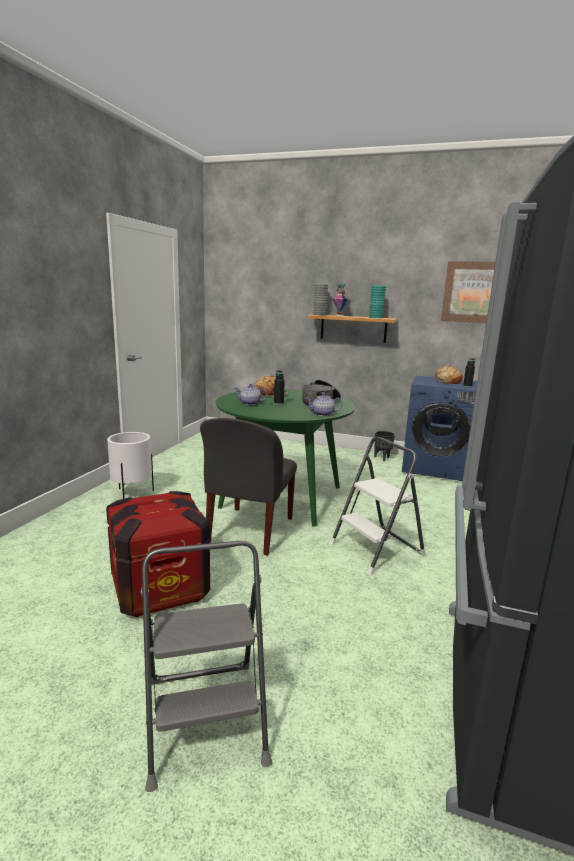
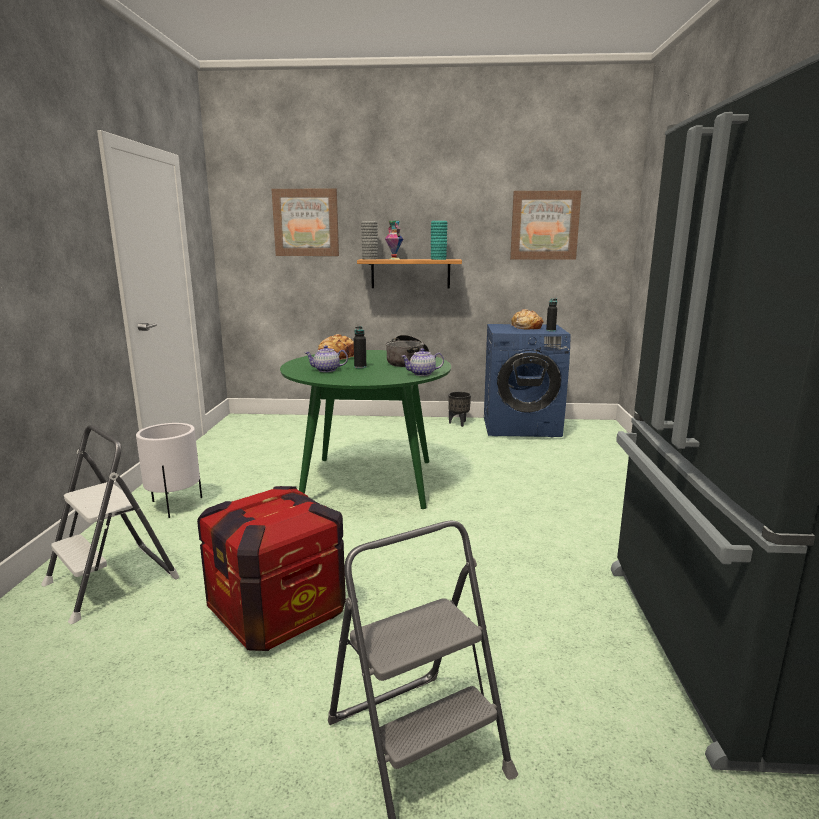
camera: 15 degrees left, 0 degrees up
grey chair [200,418,297,555] -> none
white step ladder [328,437,425,575] -> white step ladder moved to [41,425,179,624]
none -> picture [272,188,339,256]

